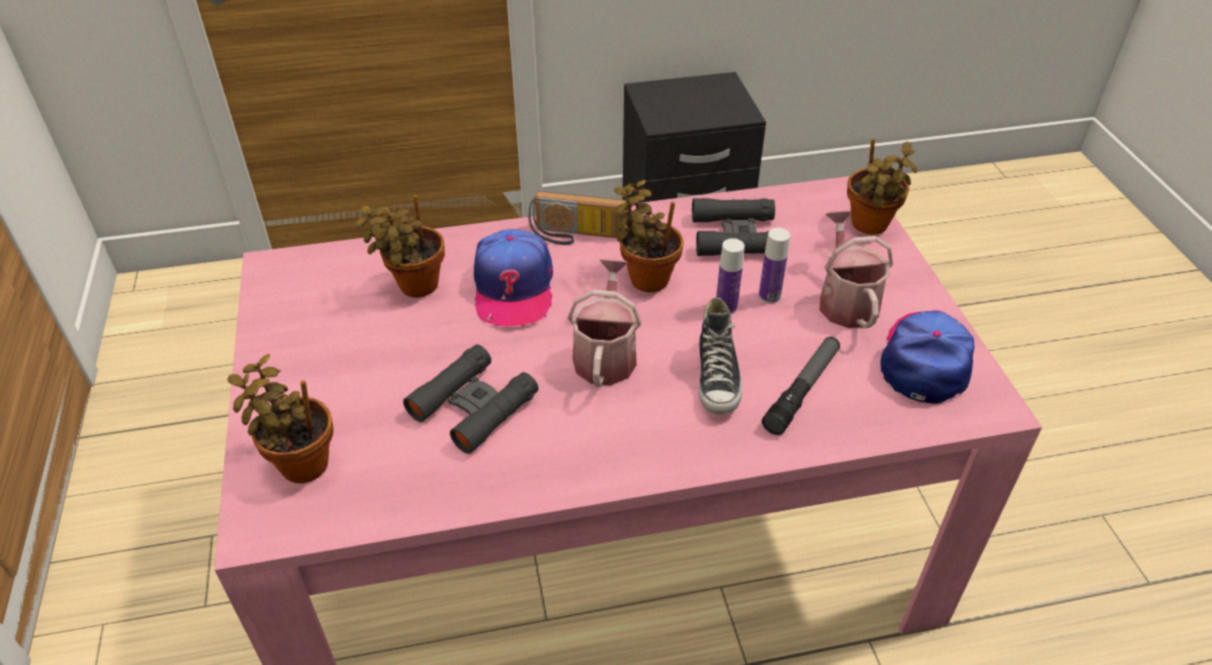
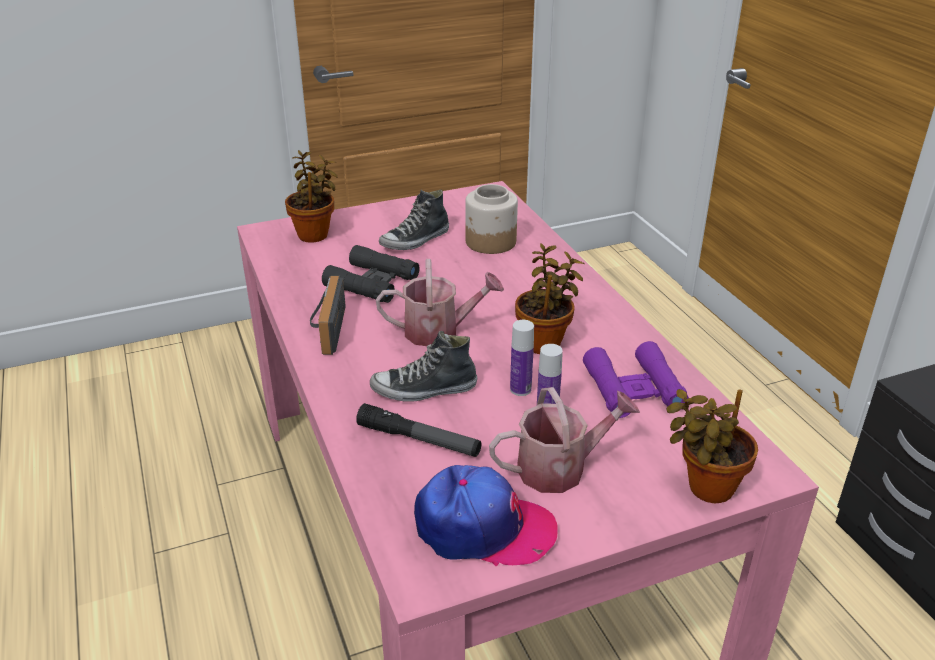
camera: 80 degrees right, 10 degrees down
potted plant [354,195,445,298] -> jar [465,184,518,254]
cap [474,229,553,326] -> none
radio [528,191,627,245] -> radio moved to [310,276,346,355]
black binoculars [692,198,775,256] -> purple binoculars [583,341,689,418]
none -> shoe [379,189,449,250]

